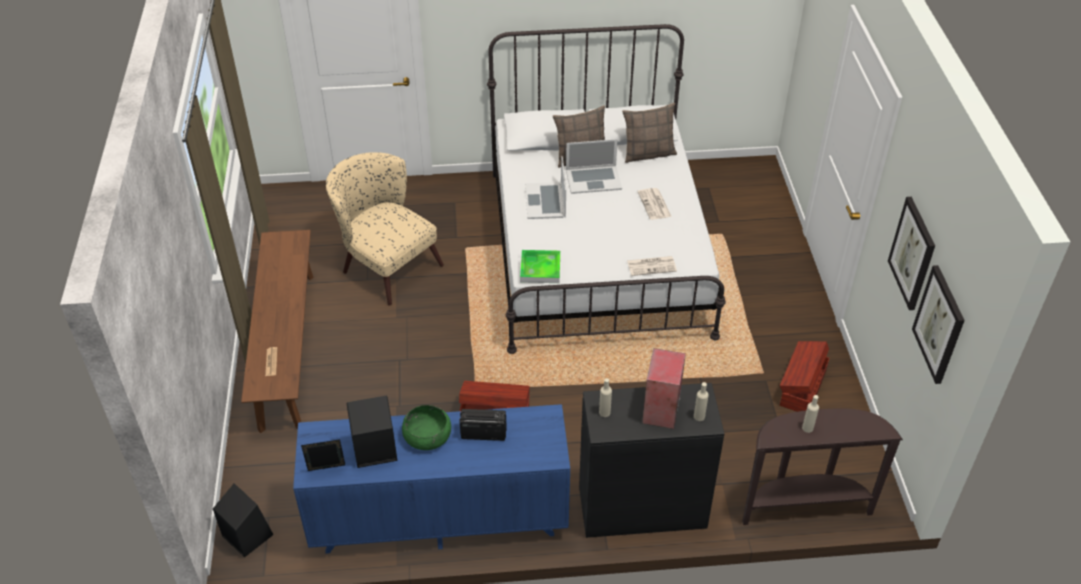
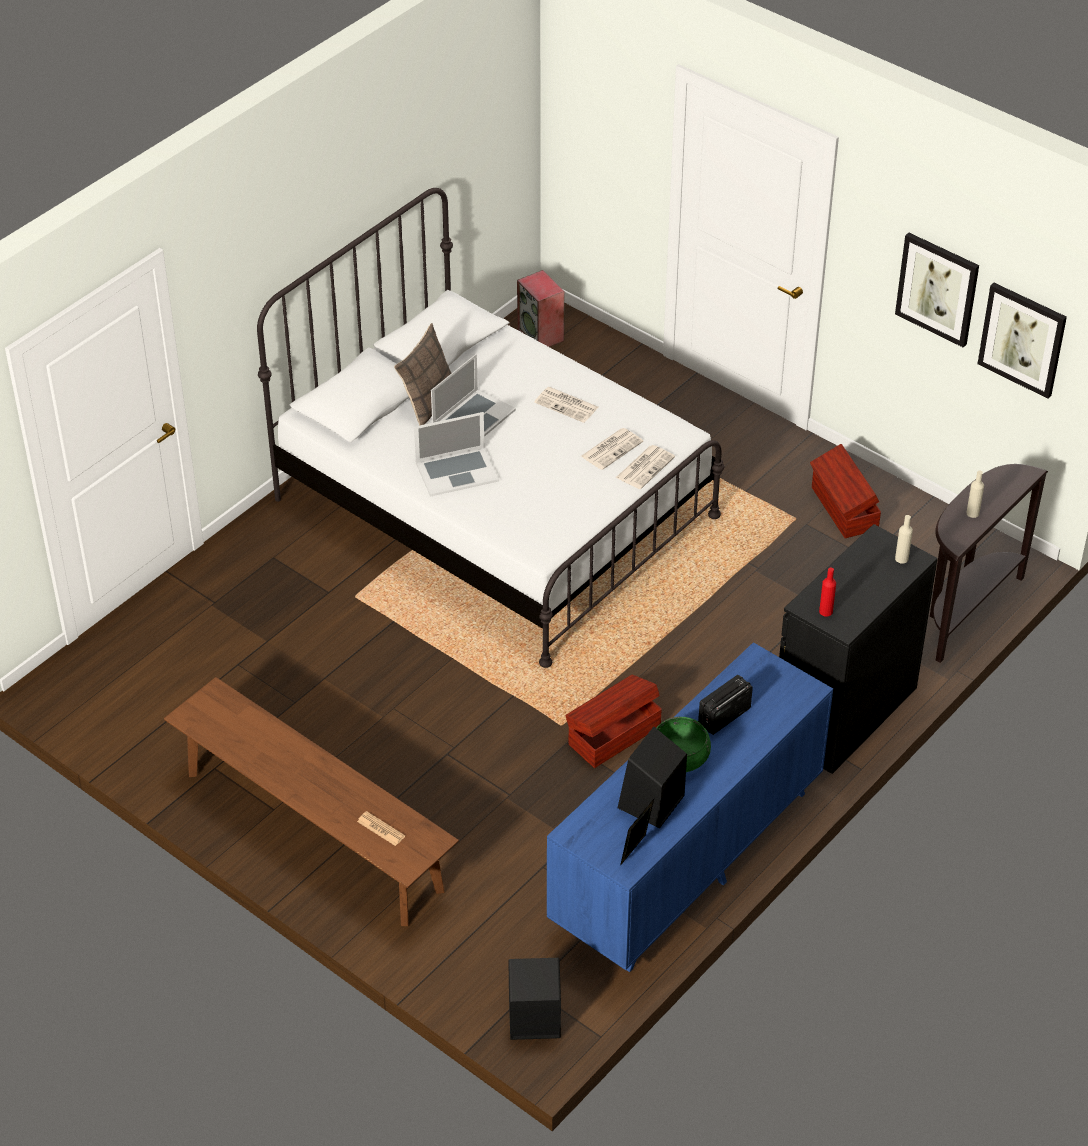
camera: 45 degrees left, 0 degrees up
beige armchair [326,152,444,306] -> none
tray [520,250,560,283] -> none
laptop [525,156,566,219] -> laptop turned 60 degrees counterclockwise [414,412,499,497]
beige bottle [599,378,612,417] -> red bottle [819,568,836,617]
pillow [622,103,677,163] -> none
speaker [642,348,686,429] -> speaker moved to [517,270,564,347]
none -> newspaper [581,428,643,470]

